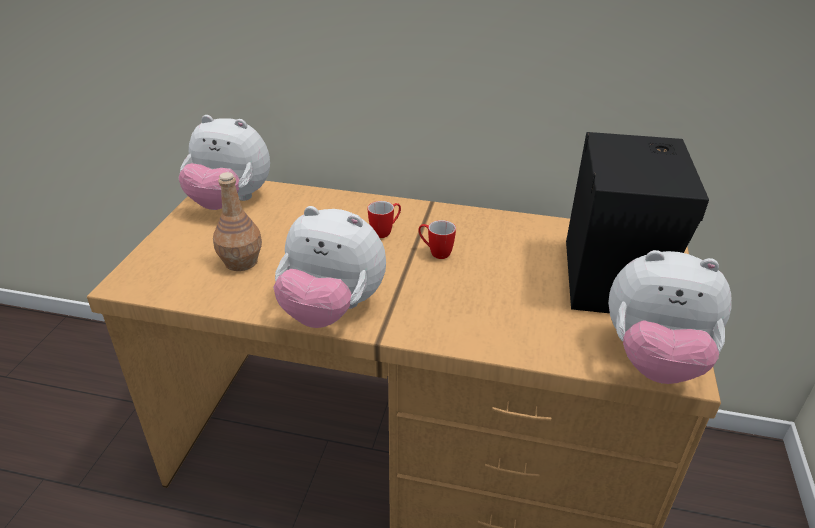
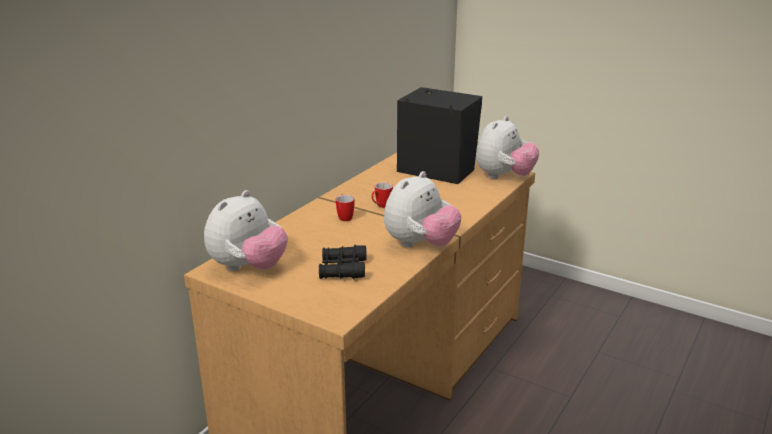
camera: 70 degrees left, 10 degrees down
brown bottle [213,172,262,271] -> black binoculars [319,245,367,279]

